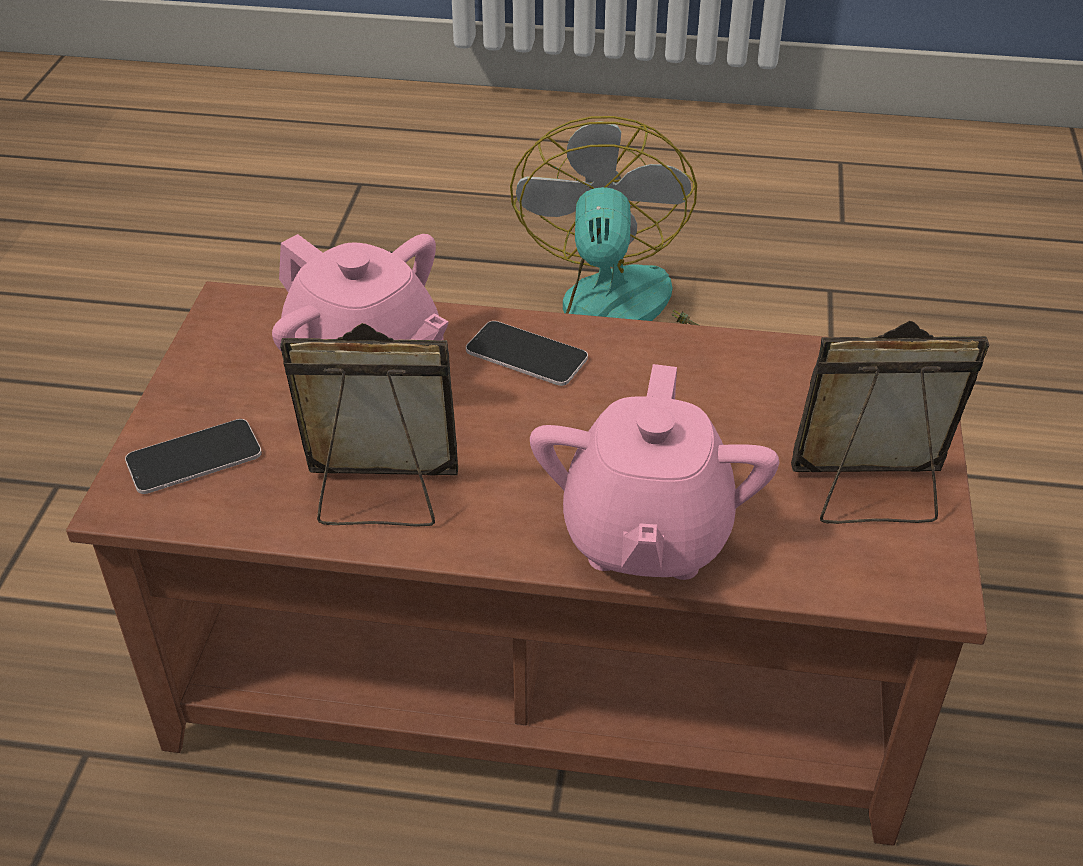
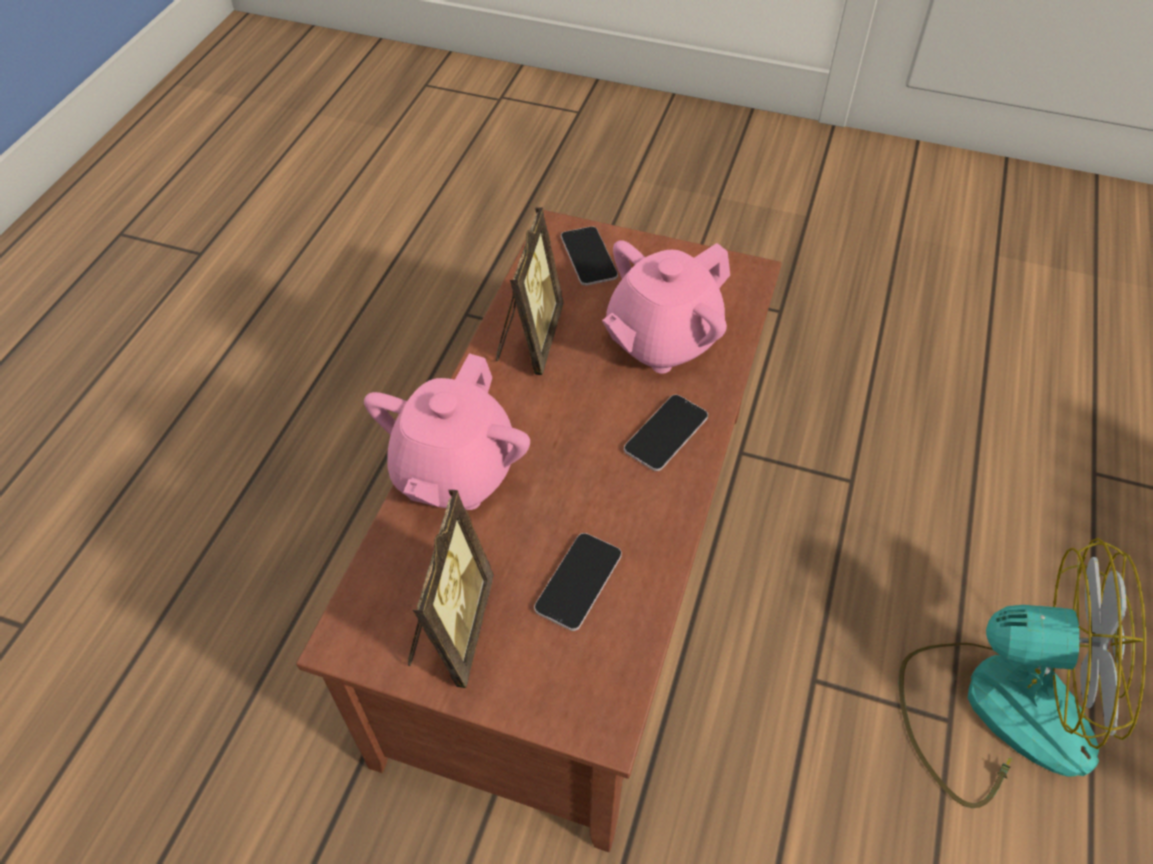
camera: 100 degrees right, 10 degrees up
pink teapot [530,364,779,580] -> pink teapot turned 90 degrees counterclockwise [364,353,530,510]
none -> phone [534,533,622,631]

